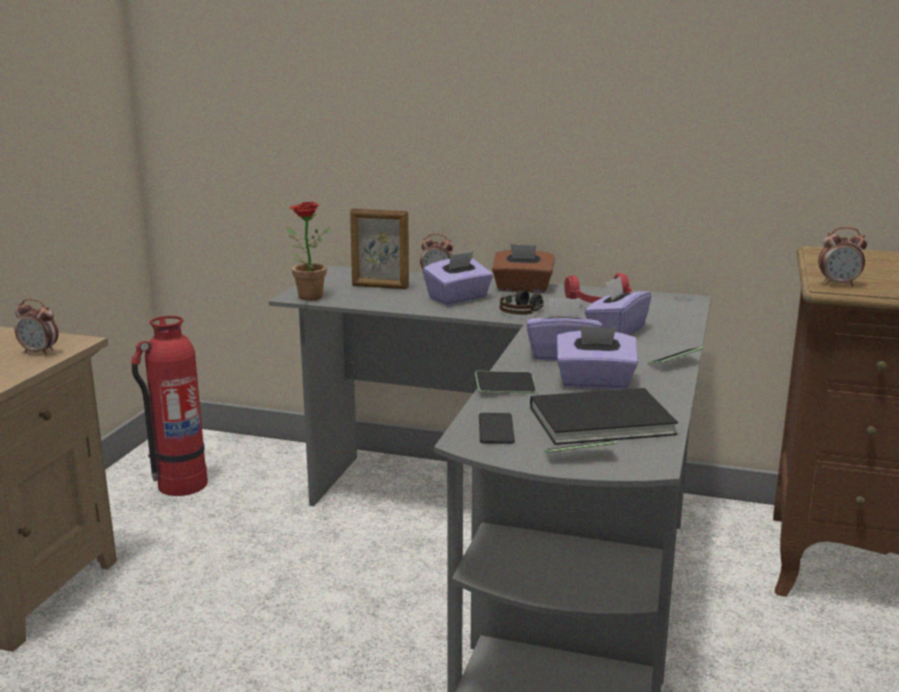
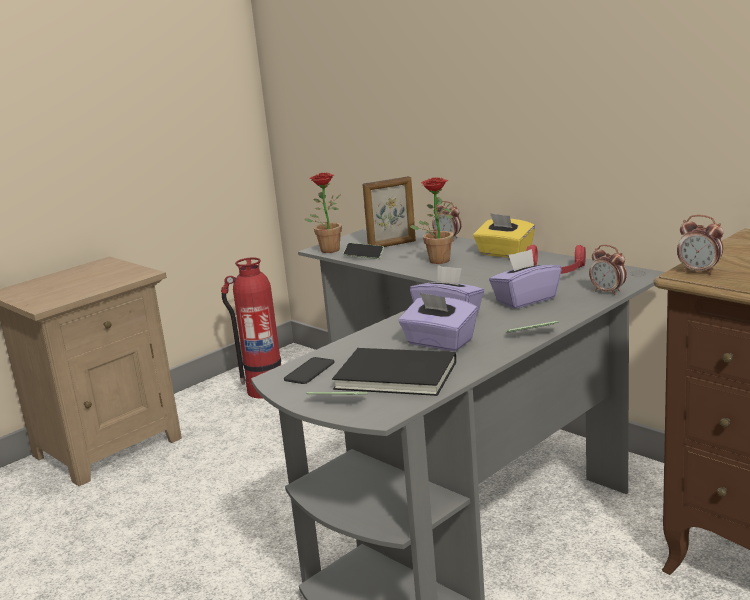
camera: 30 degrees right, 0 degrees up
alarm clock [15,299,59,356] -> alarm clock moved to [589,245,627,295]
picture frame [350,208,409,289] -> picture frame turned 60 degrees counterclockwise [363,176,416,247]
purple tissue box [423,252,493,305] -> potted plant [410,177,453,264]
phone [475,371,537,393] -> phone moved to [343,243,384,259]
brown tissue box [492,244,555,293] -> yellow tissue box [473,213,535,258]
headphones [500,280,544,315] -> none

